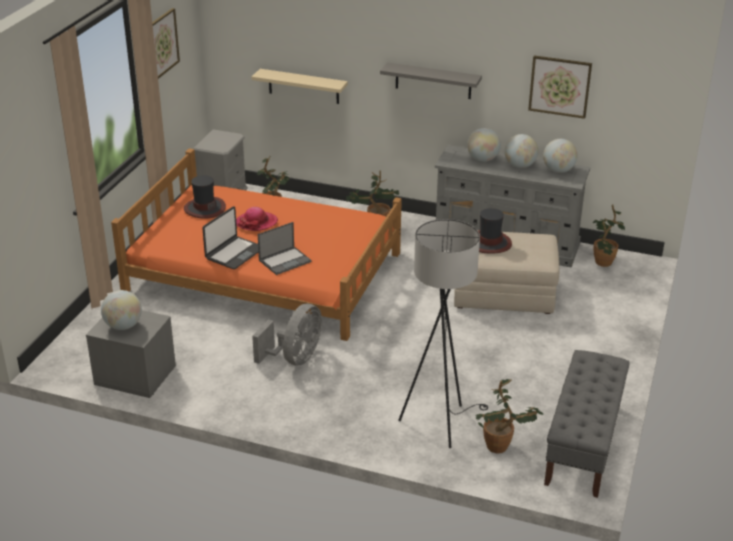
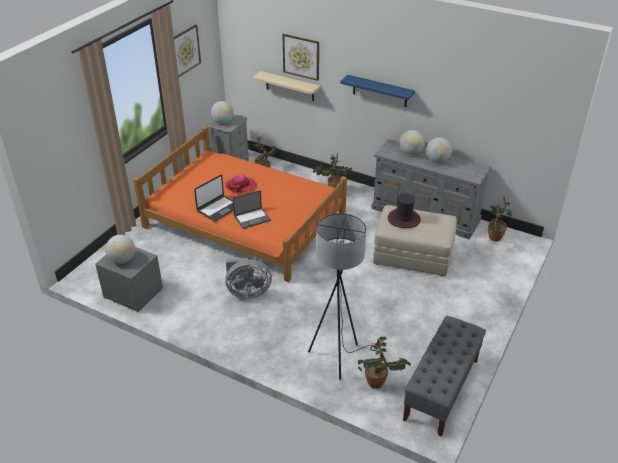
camera: 10 degrees right, 5 degrees up
hat [184,175,226,219] -> none
grey fan [252,303,322,366] -> grey fan turned 45 degrees clockwise [225,258,272,299]
grey shelf [380,62,482,99] -> blue shelf [340,75,415,107]
picture [528,55,592,119] -> picture moved to [282,34,319,81]
globe [543,139,578,173] -> globe moved to [211,101,234,124]

